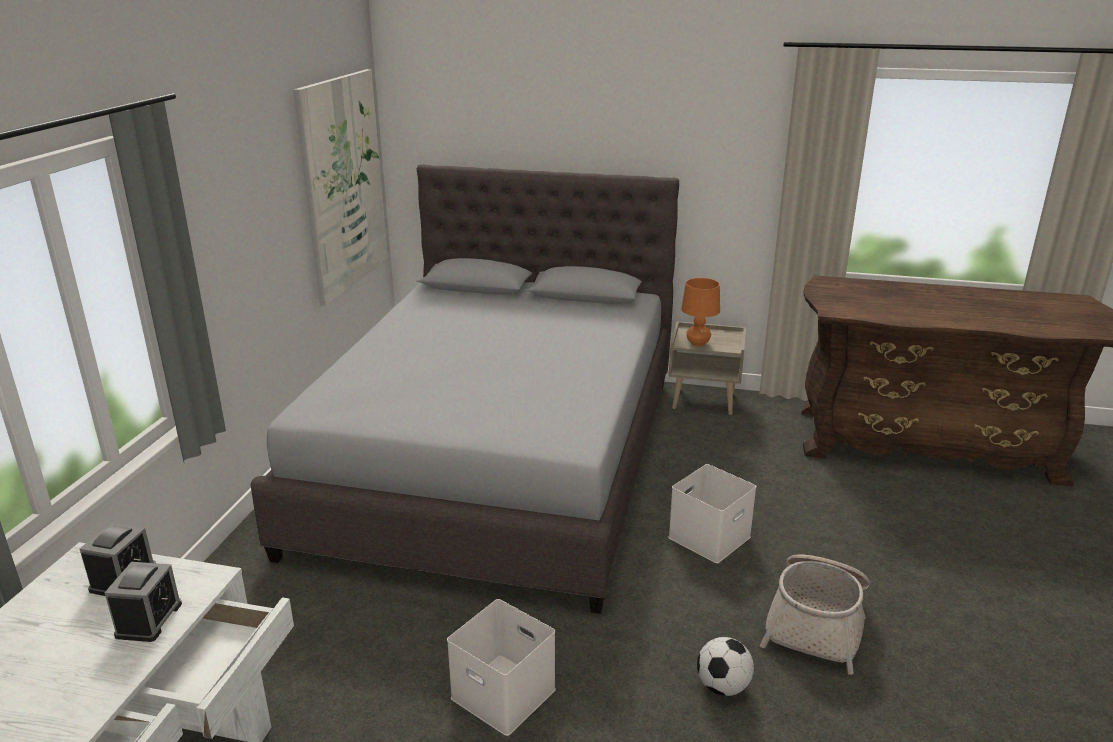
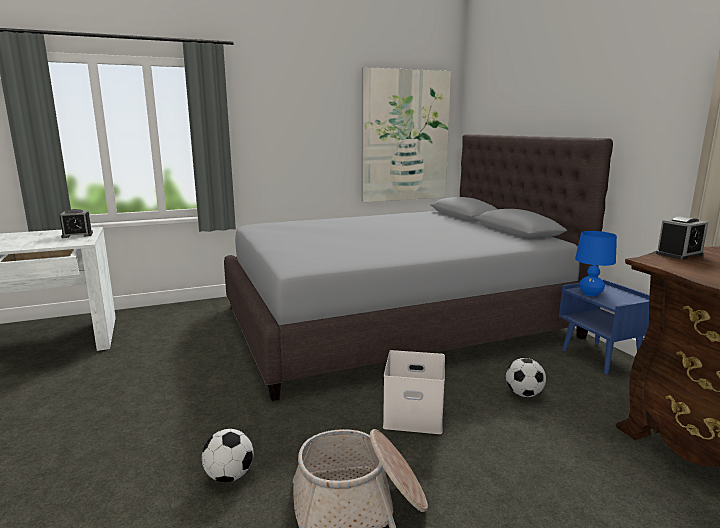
camera: 55 degrees right, 10 degrees down
alarm clock [105,562,182,642] -> alarm clock moved to [656,216,708,260]
white storage box [447,599,556,736] -> none
beige nightstand [668,321,746,415] -> blue nightstand [559,279,650,375]
orange table lamp [681,278,720,347] -> blue table lamp [575,231,617,296]
none -> football [506,358,546,397]

